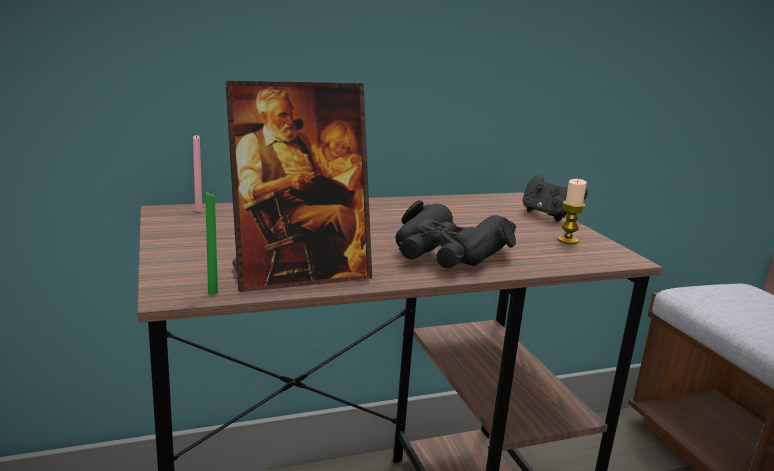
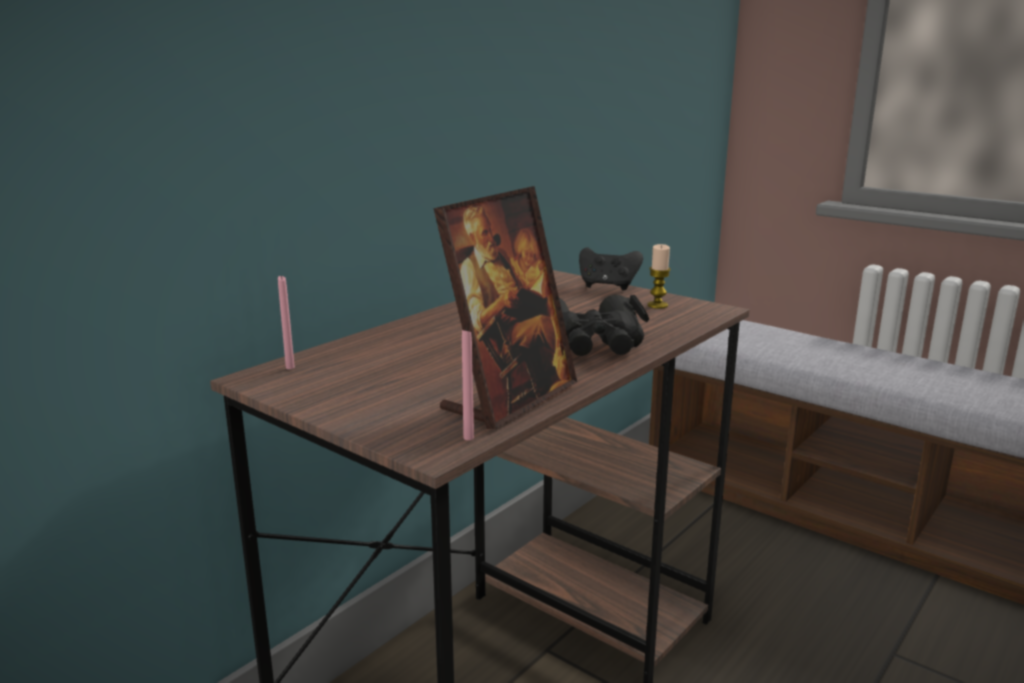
camera: 30 degrees left, 0 degrees up
green candle [206,192,218,295] -> pink candle [462,327,474,440]

